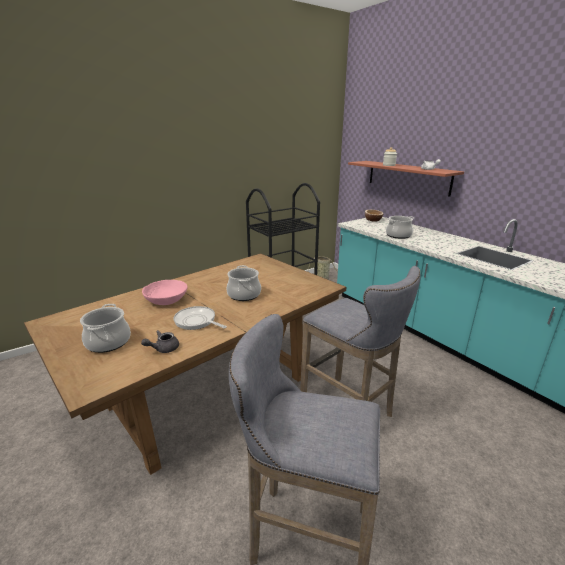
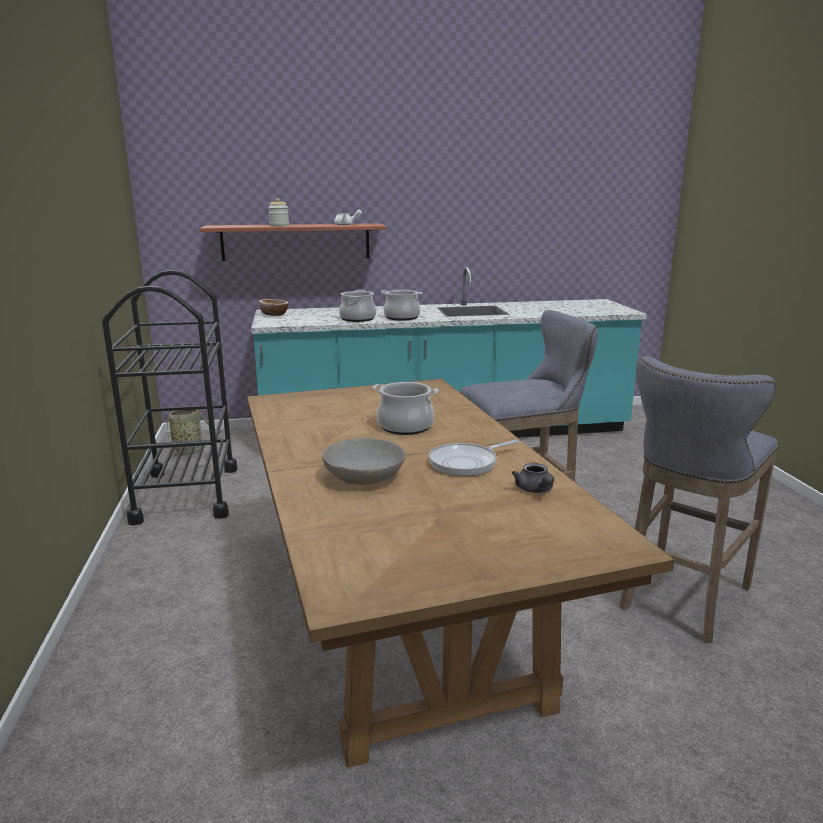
camera: 65 degrees left, 5 degrees down
cooking pot [80,304,131,353] -> cooking pot moved to [381,290,423,321]
pink bowl [142,280,187,305] -> grey bowl [322,438,406,485]

